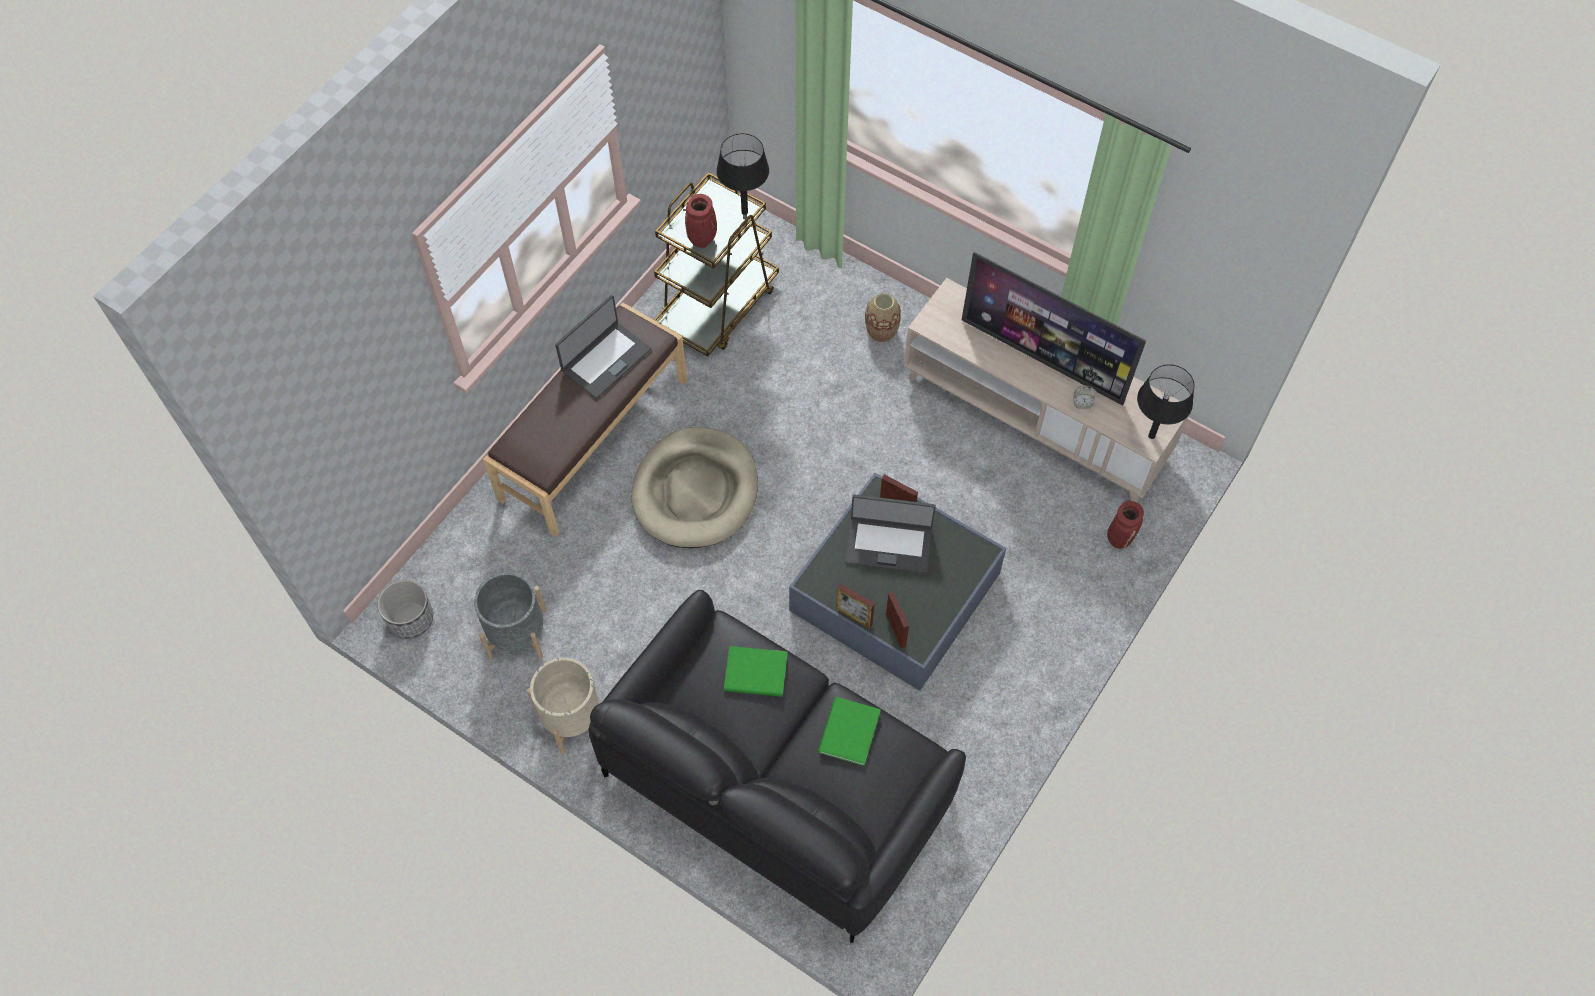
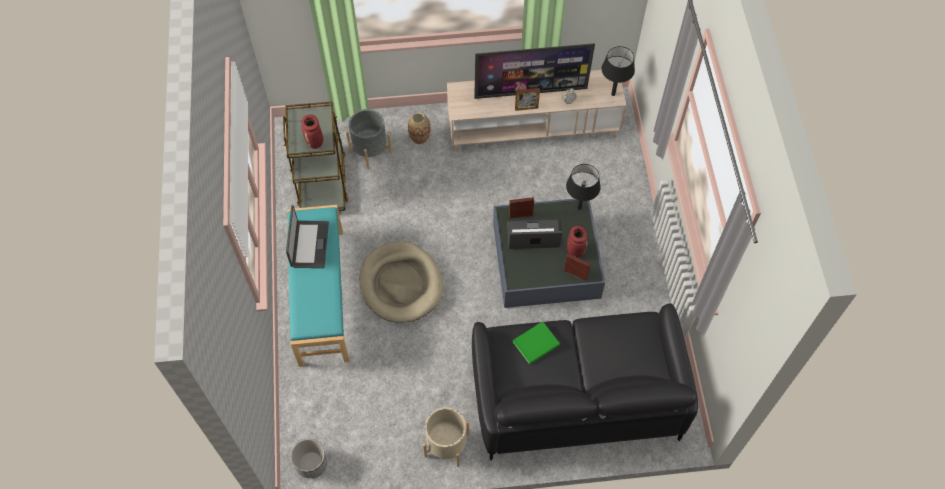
camera: 40 degrees left, 0 degrees up
grey planter [474,572,546,659] -> grey planter moved to [346,109,392,169]
brown bench [483,302,687,537] -> turquoise bench [287,205,350,367]
black table lamp [716,133,769,215] -> black table lamp moved to [566,164,601,210]
green book [818,697,881,766] -> none
picture frame [836,584,875,629] -> picture frame moved to [515,88,540,111]
laptop [845,494,936,573] -> laptop turned 150 degrees counterclockwise [507,220,563,249]
red vase [1107,501,1144,549] -> red vase moved to [567,226,588,258]

